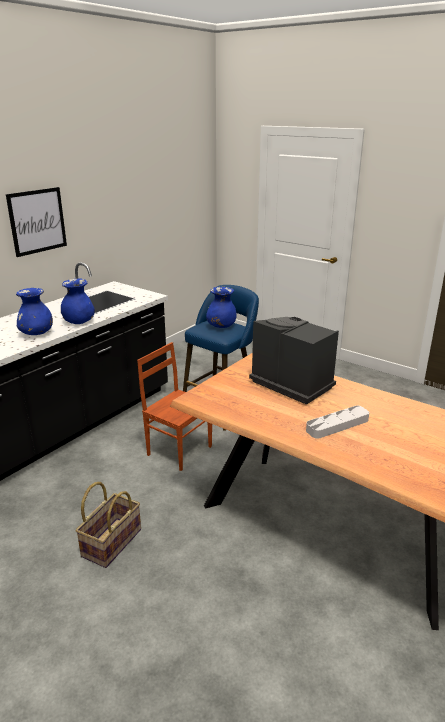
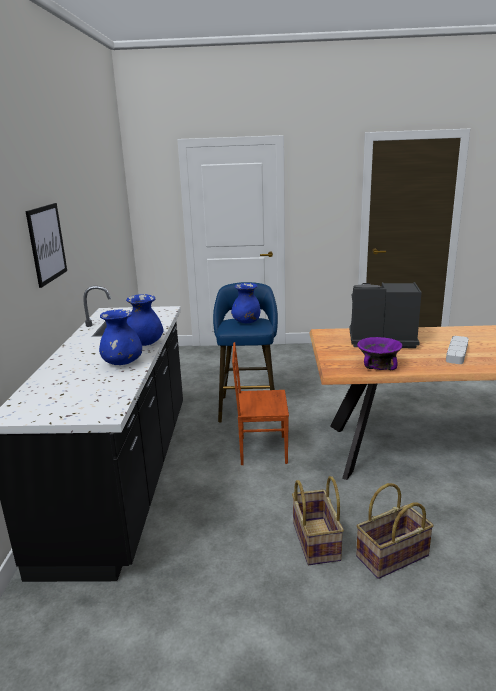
camera: 35 degrees left, 5 degrees down
none -> basket [356,483,434,579]
none -> purple bowl [357,337,403,370]

